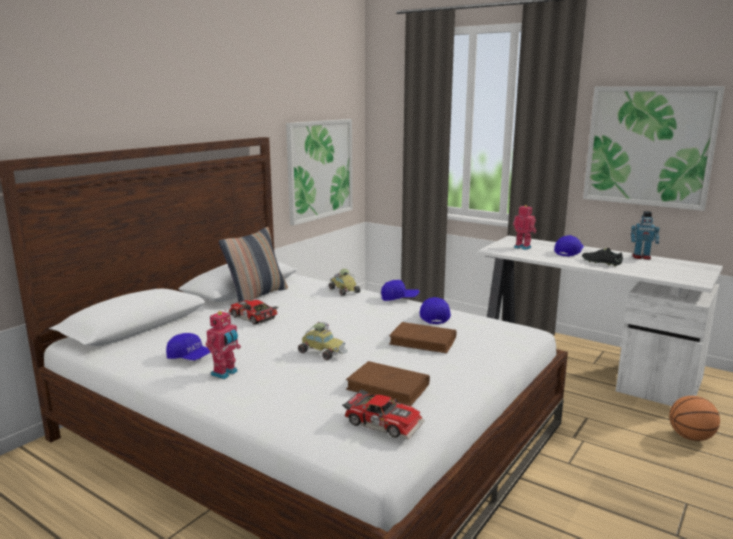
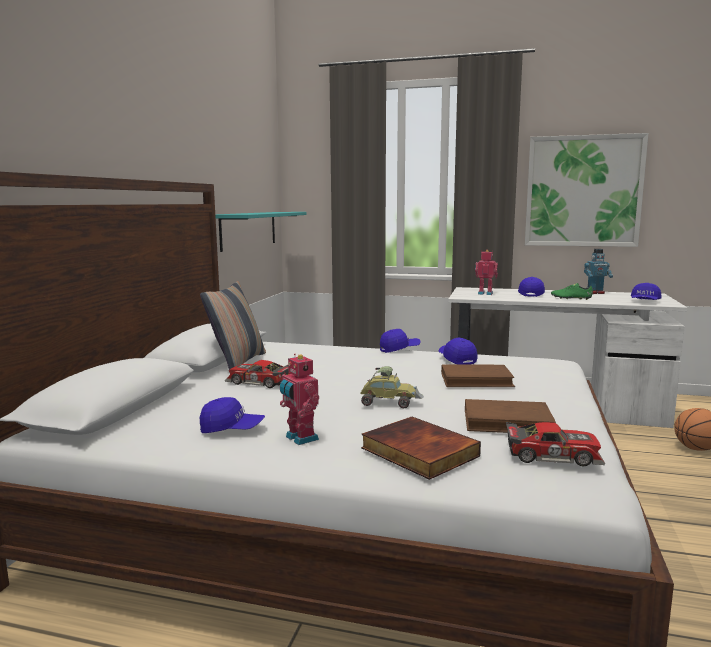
camera: 20 degrees left, 5 degrees down
toy robot [206,310,241,379] -> toy robot turned 135 degrees clockwise [280,354,319,445]
picture [286,119,353,226] -> turquoise shelf [215,212,307,252]
toy car [329,269,360,296] -> none
black shoe [582,248,623,267] -> green shoe [551,283,593,300]
none -> book [361,417,481,480]
none -> blue cap [631,283,662,300]

